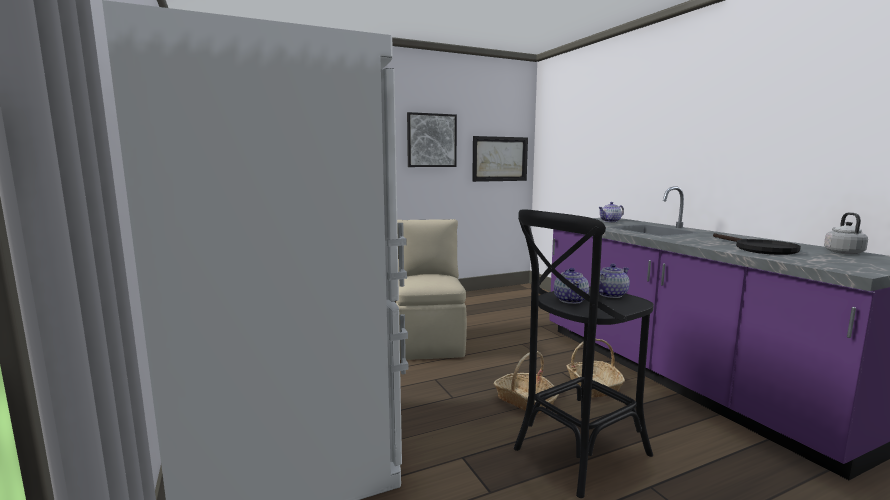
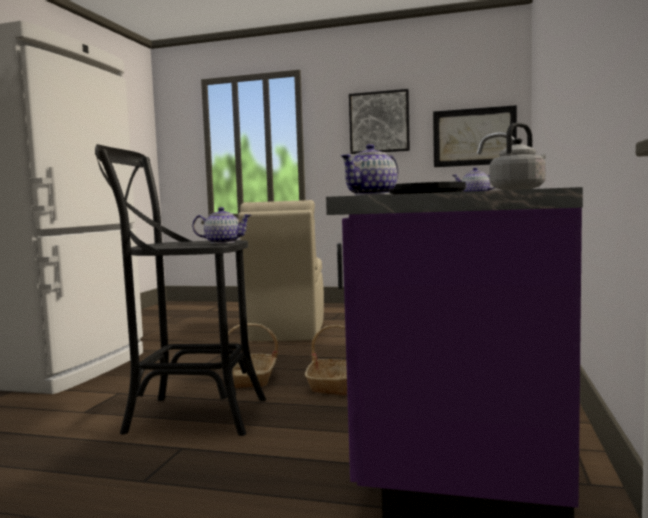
camera: 40 degrees right, 5 degrees down
beige chair [396,219,467,360] -> beige chair turned 150 degrees clockwise [238,200,324,341]
teapot [554,268,589,304] -> teapot moved to [341,144,398,196]

